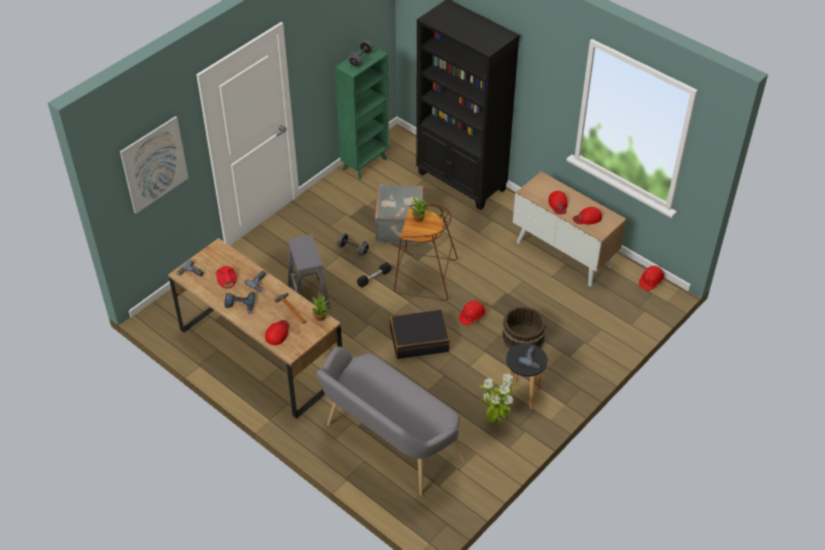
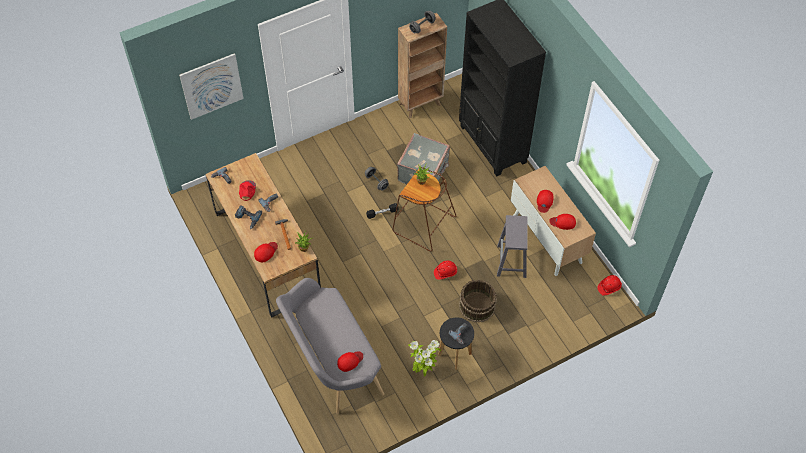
camera: 20 degrees right, 10 degrees up
grey stool [288,235,331,309] -> grey stool moved to [497,215,528,278]
green bookcase [335,46,389,179] -> brown bookcase [398,13,447,118]
black suitcase [390,309,450,359] -> none
none -> red cap [337,351,363,372]

